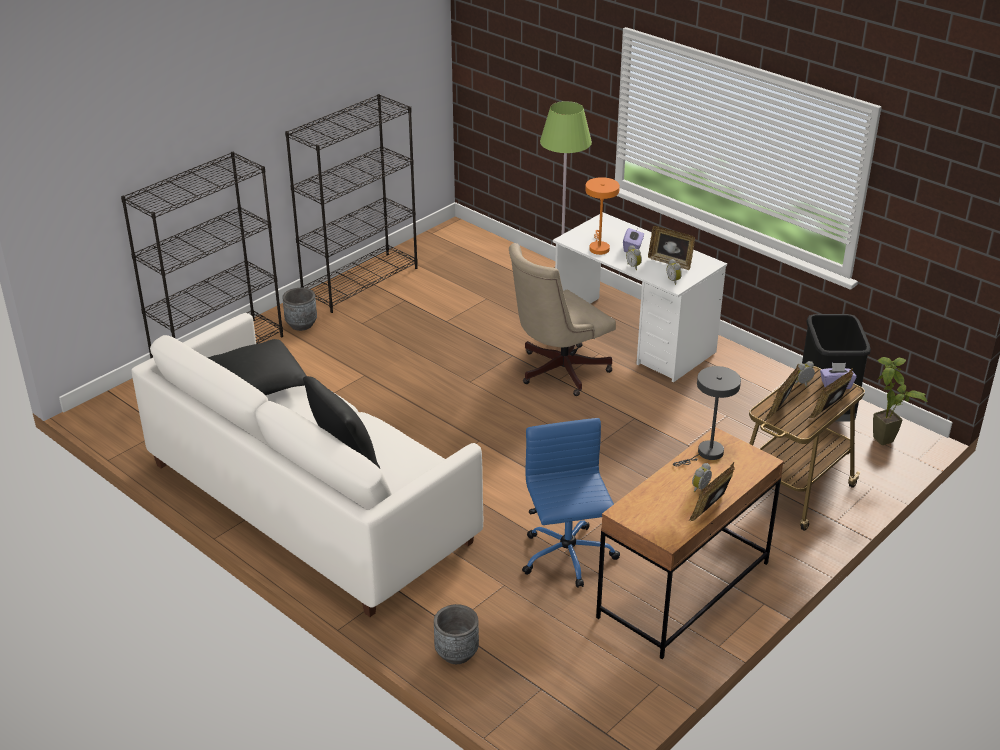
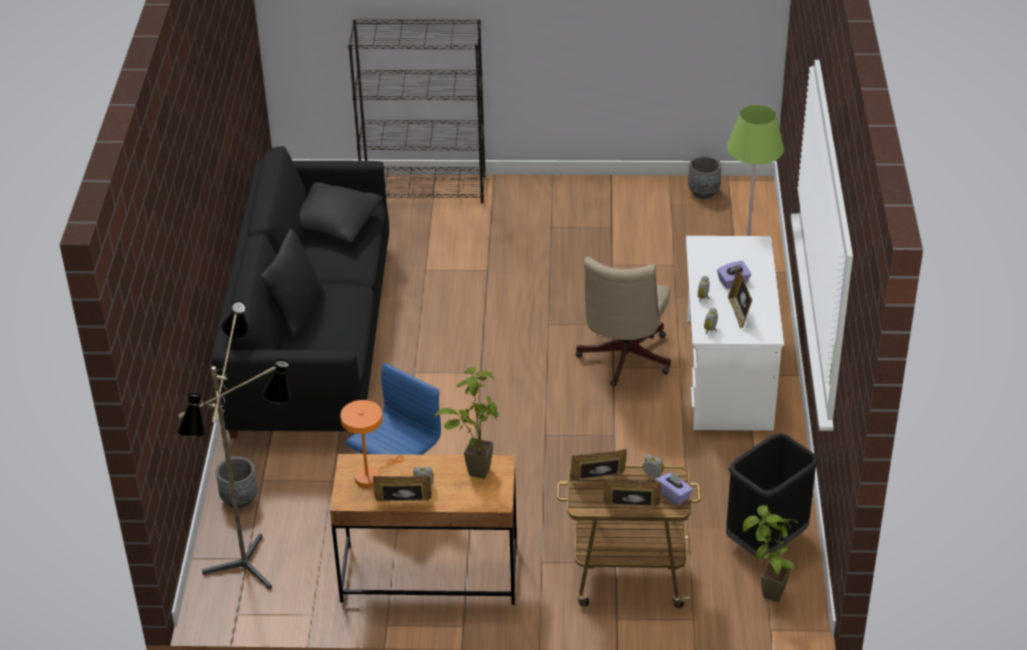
camera: 50 degrees right, 5 degrees up
white sofa [131,313,483,617] -> black sofa [212,146,389,438]
grey planter [282,288,317,331] -> grey planter moved to [688,156,721,199]
black bookcase [285,94,418,313] -> none
beige office chair [509,243,616,396] -> beige office chair turned 90 degrees counterclockwise [575,257,671,387]
orange table lamp [585,177,620,255] -> orange table lamp moved to [340,400,404,487]
grey table lamp [673,366,741,466] -> potted plant [434,367,499,479]
none -> floor lamp [176,301,290,590]

